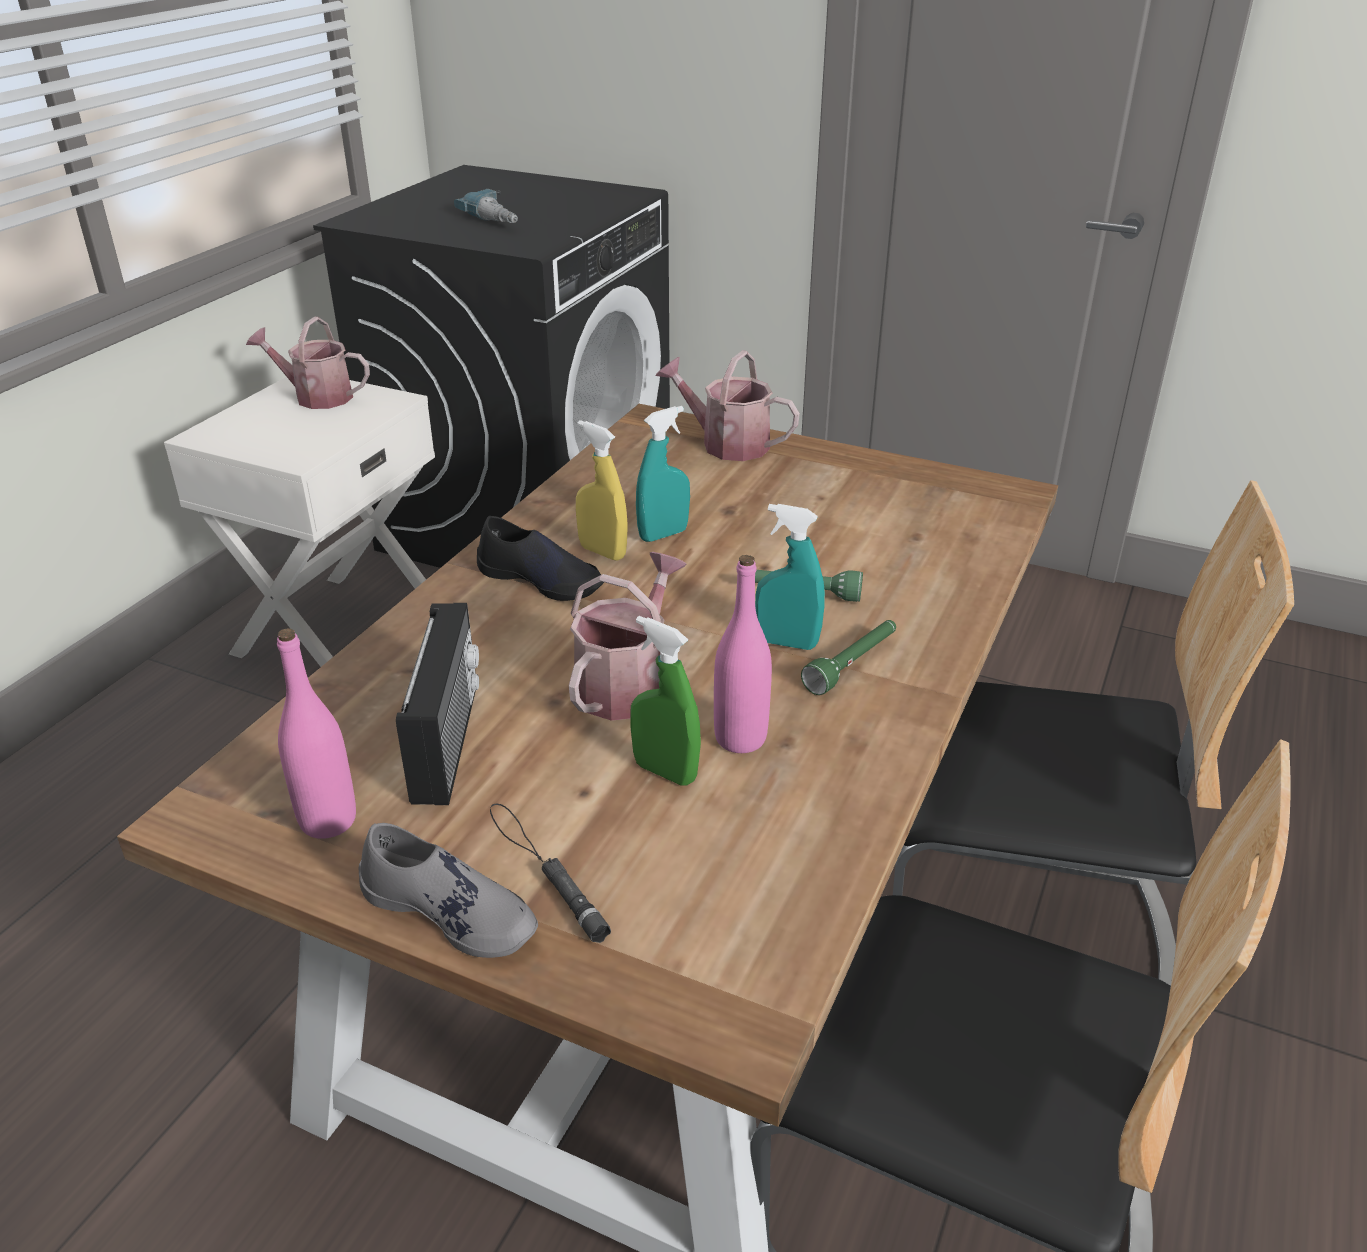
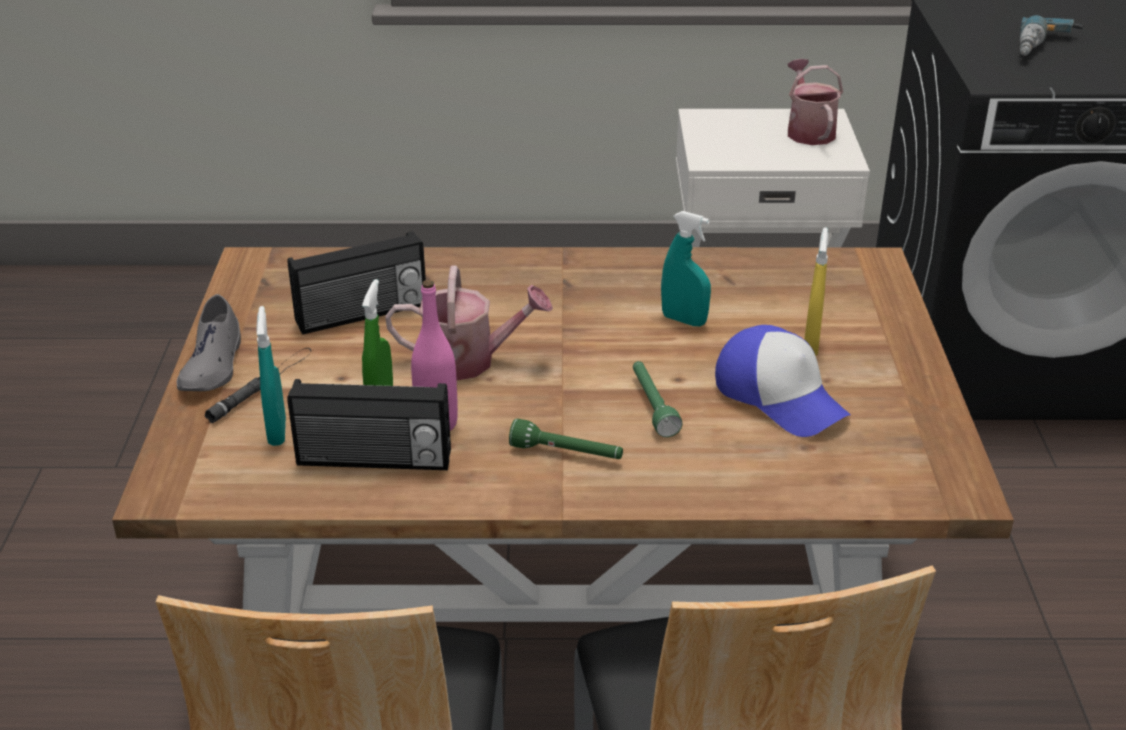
camera: 65 degrees right, 0 degrees up
pink bottle [277,628,356,839] -> none
black shoe [477,516,604,601] -> none
yellow spray bottle [576,420,628,561] -> yellow spray bottle moved to [804,227,829,356]
watering can [656,350,800,461] -> none
turquoise spray bottle [755,504,825,650] -> turquoise spray bottle moved to [256,306,286,446]
none -> radio [287,379,451,470]
none -> cap [715,325,851,437]

